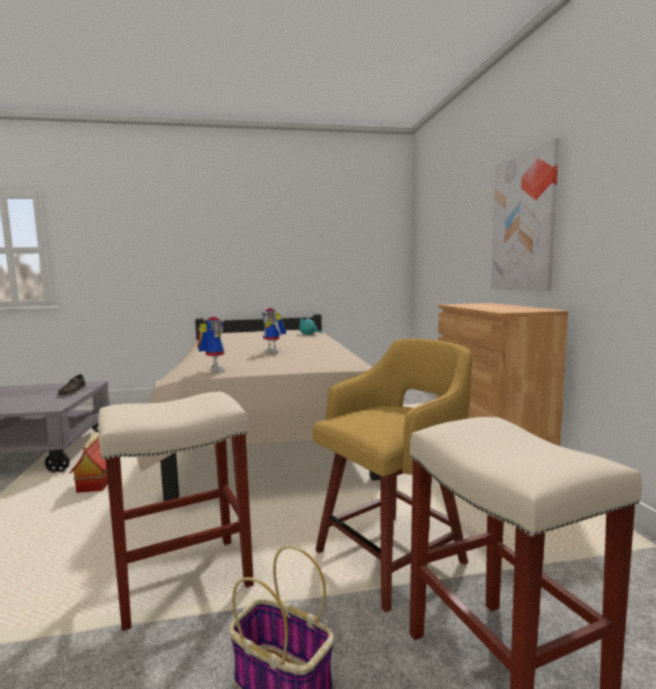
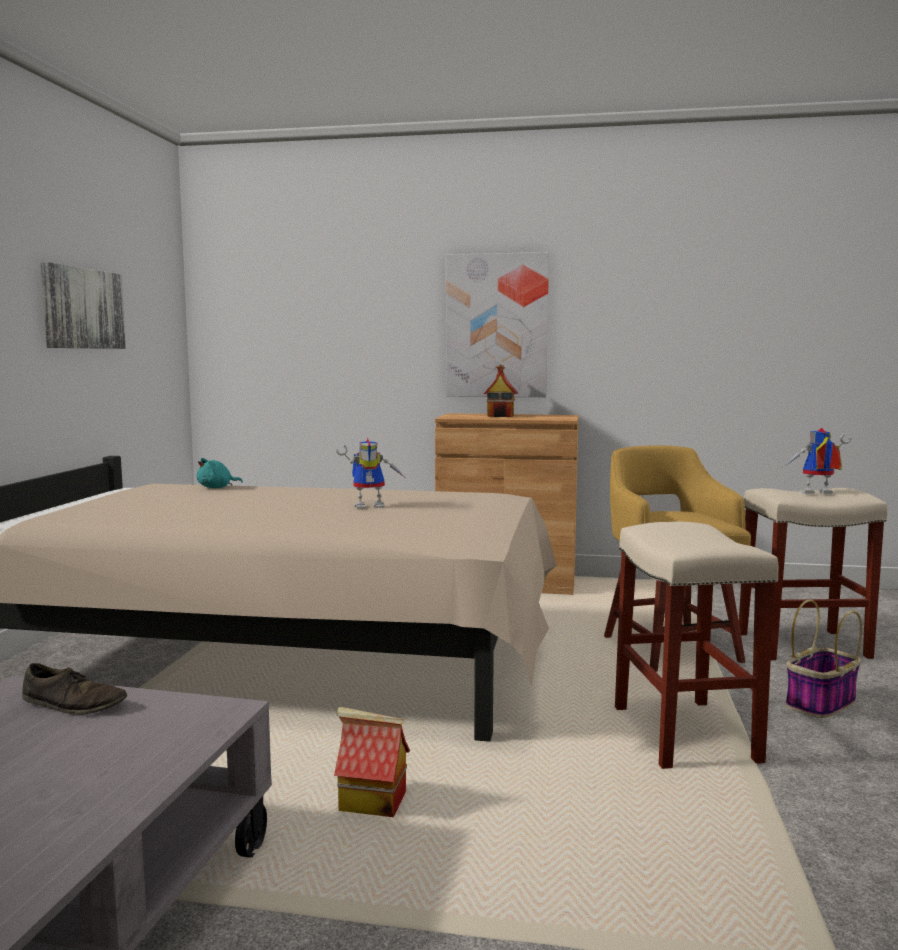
camera: 70 degrees left, 0 degrees up
toy robot [197,317,224,372] -> toy robot moved to [784,428,852,494]
none -> picture [41,262,126,349]
none -> toy house [484,365,518,417]

